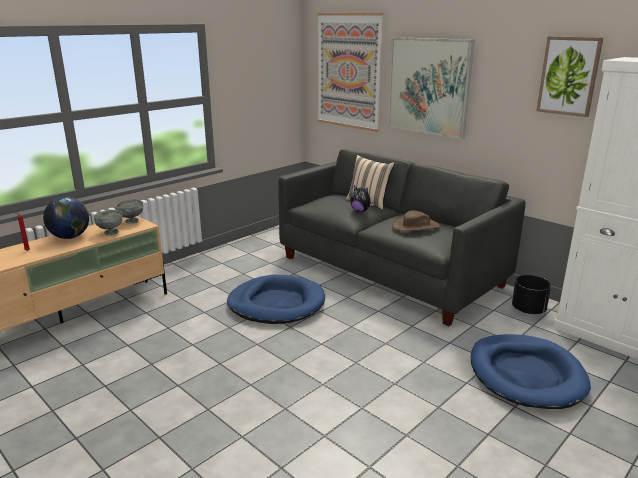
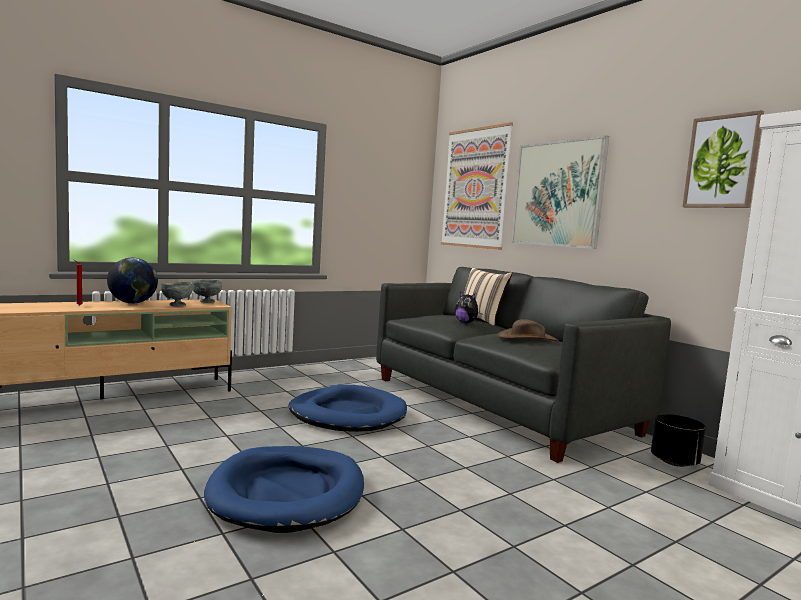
camera: 10 degrees right, 15 degrees down
blue dog bed [471,334,591,409] -> blue dog bed moved to [204,446,364,533]

